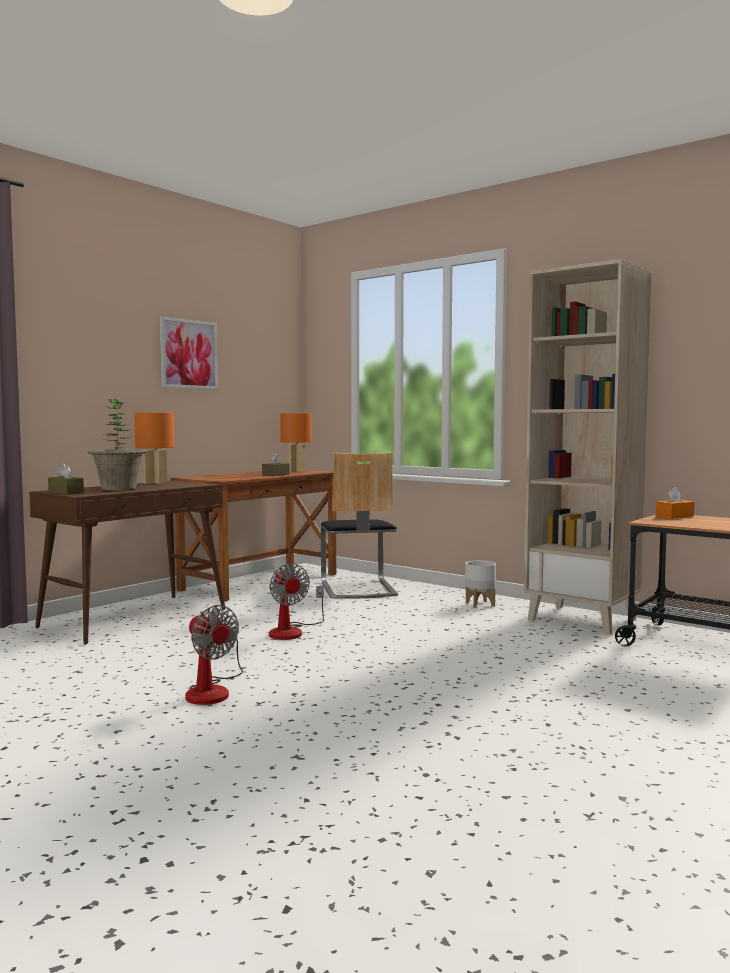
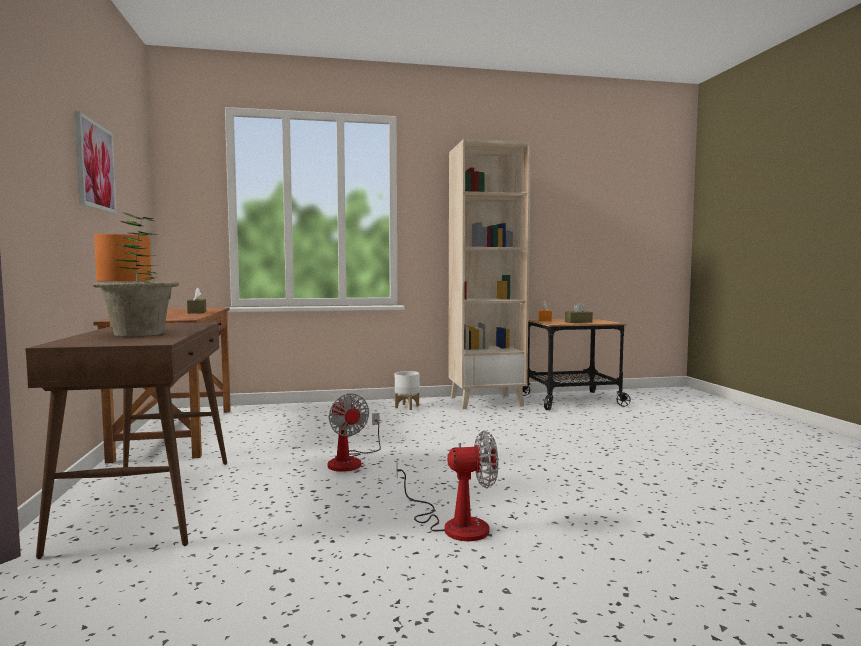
camera: 50 degrees left, 0 degrees up
brown tissue box [48,463,84,495] -> brown tissue box moved to [565,302,593,323]
fan [269,563,324,640] -> fan turned 45 degrees clockwise [328,393,381,472]
orange table lamp [280,413,312,472] -> none
chair [321,452,398,599] -> none

